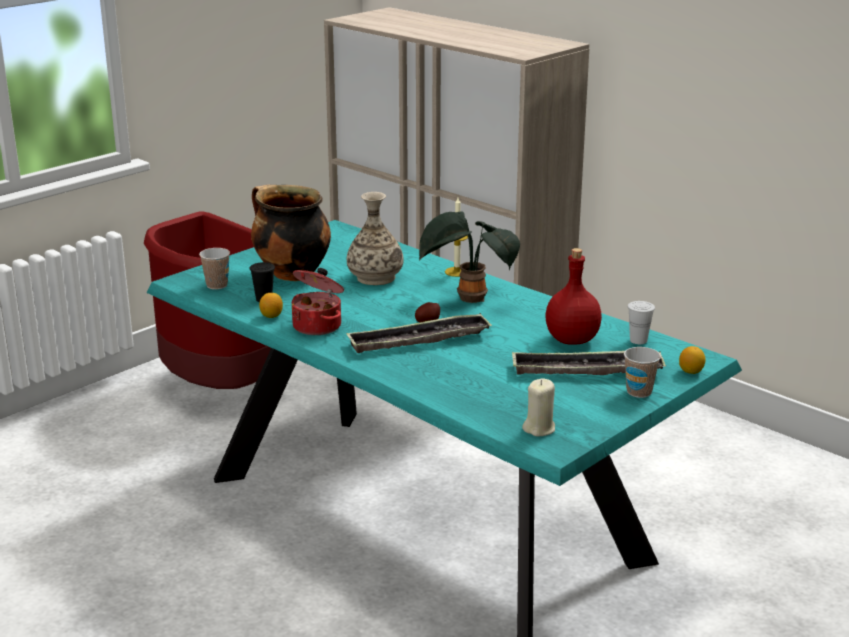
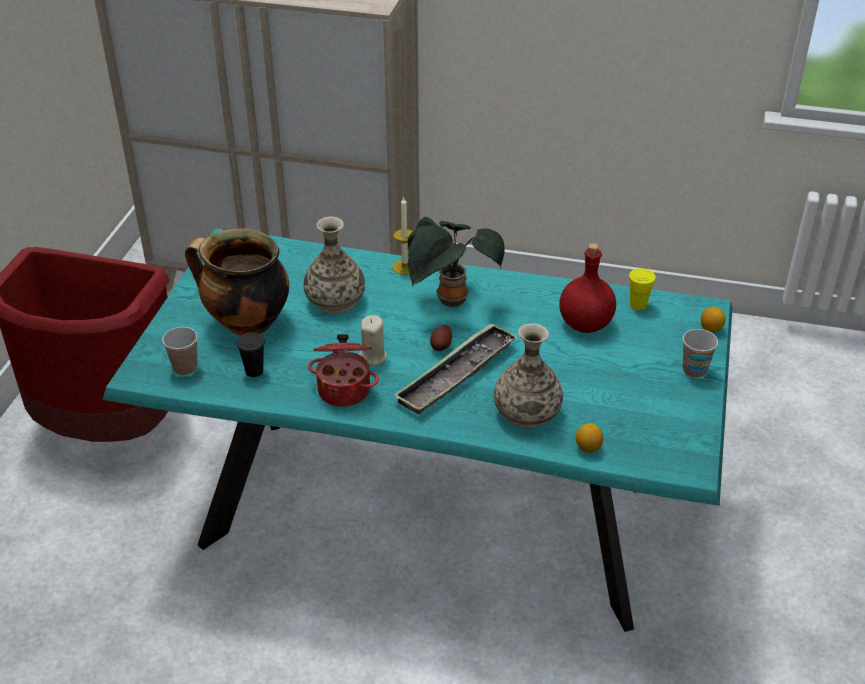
camera: 30 degrees left, 15 degrees up
lemon [259,293,283,318] -> lemon moved to [576,423,603,453]
tray [512,351,666,375] -> none
beige candle [522,378,555,436] -> beige candle moved to [359,315,387,366]
white cup [627,301,655,344] -> yellow cup [629,268,656,310]
none -> vase [494,323,563,428]

